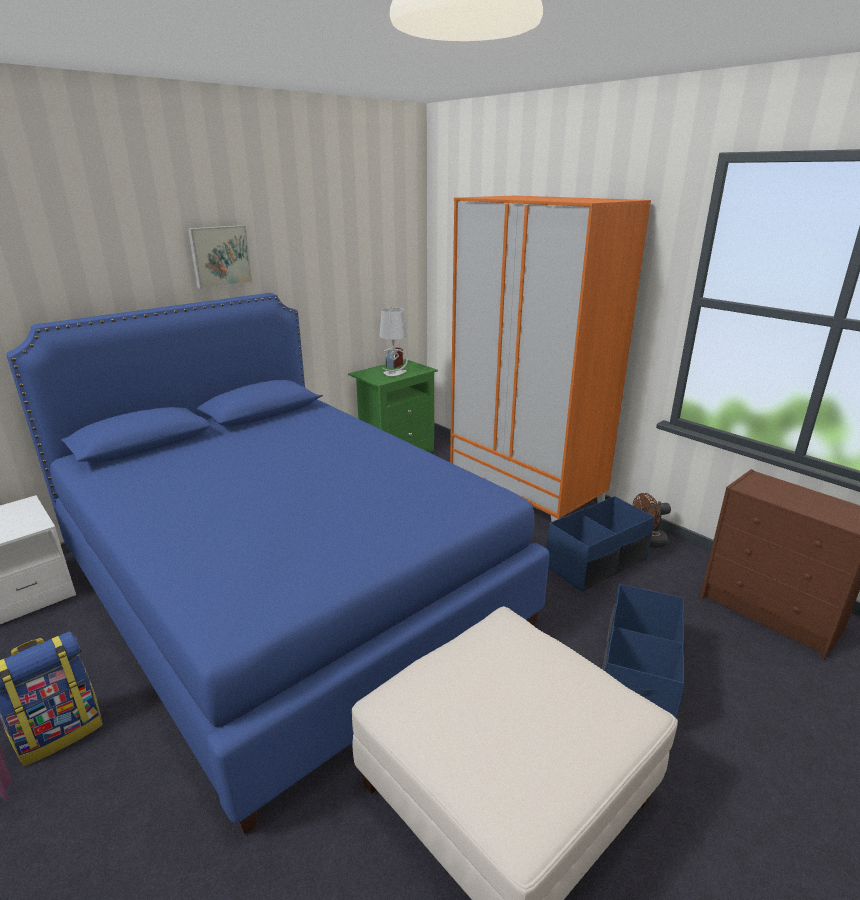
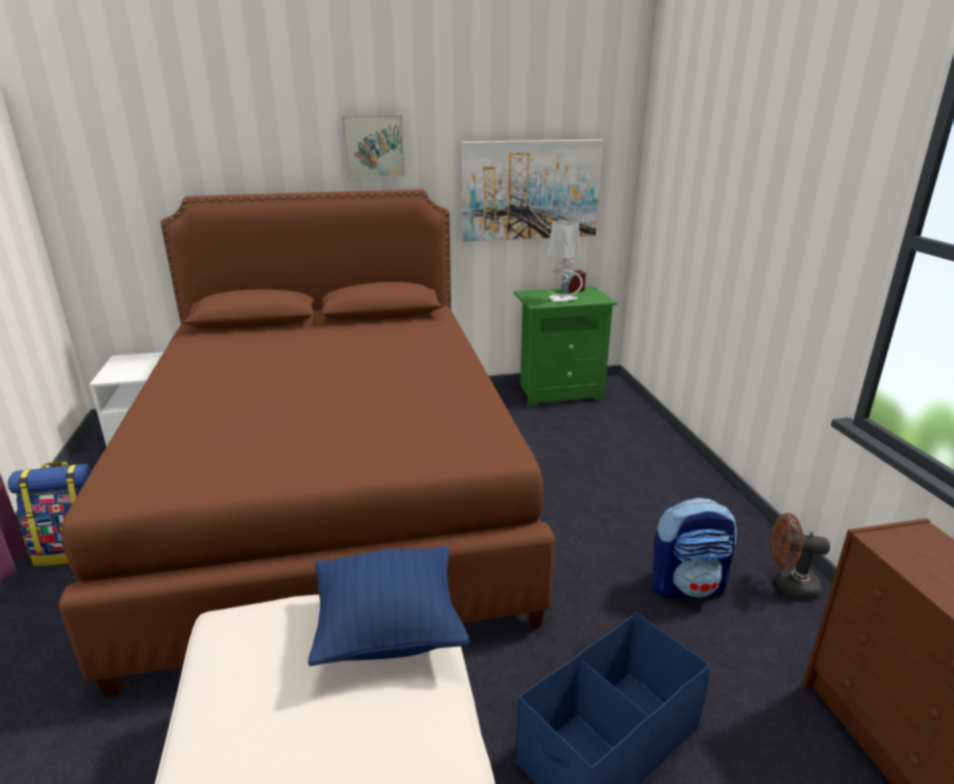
camera: 30 degrees right, 0 degrees up
blue bed [6,293,550,835] -> brown bed [59,189,555,697]
orange wardrobe [450,196,651,522] -> none
blue storage box [546,496,654,592] -> backpack [651,497,737,598]
none -> blue pillow [308,546,470,666]
none -> picture [462,139,603,242]

